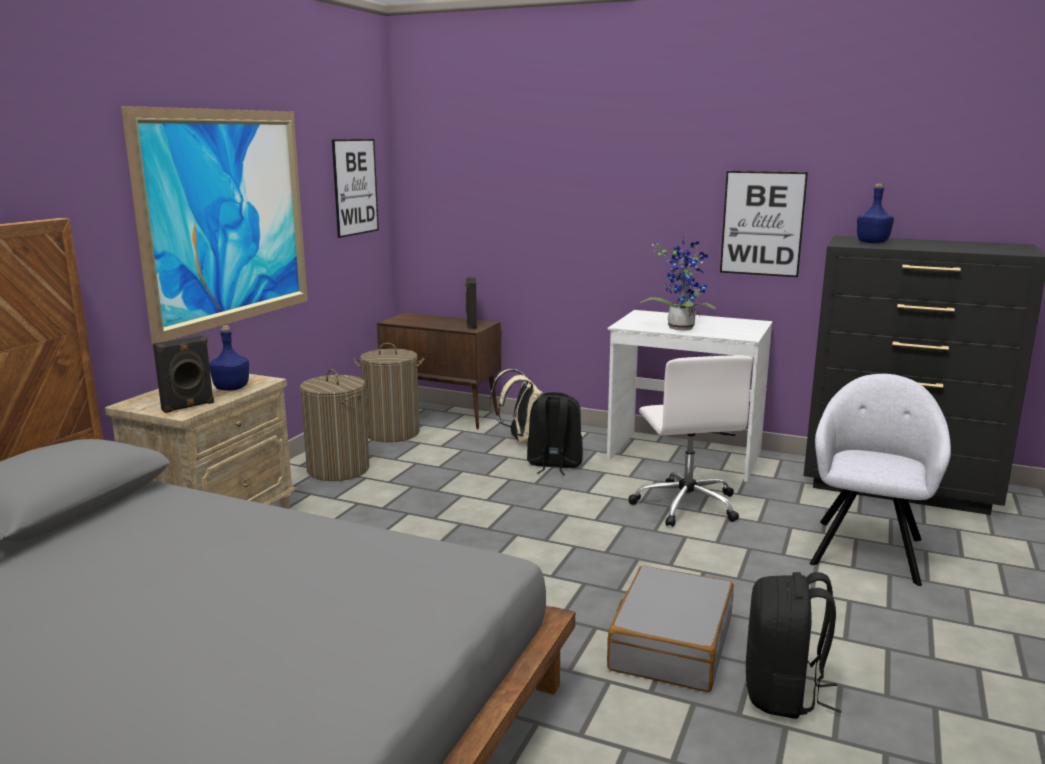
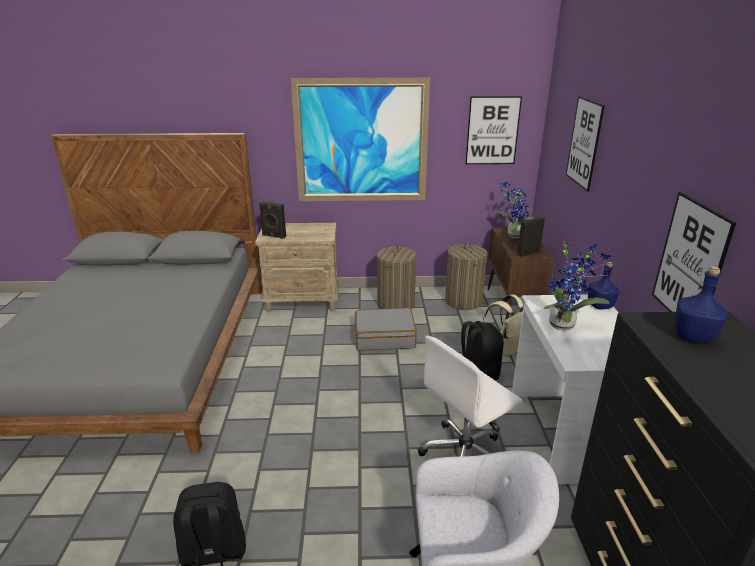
camera: 65 degrees right, 10 degrees up
blue bottle [209,326,249,391] -> blue bottle moved to [588,262,619,310]
grey suitcase [607,565,734,692] -> grey suitcase moved to [355,308,417,351]
none -> potted plant [495,182,534,238]
none -> picture [566,96,605,192]

